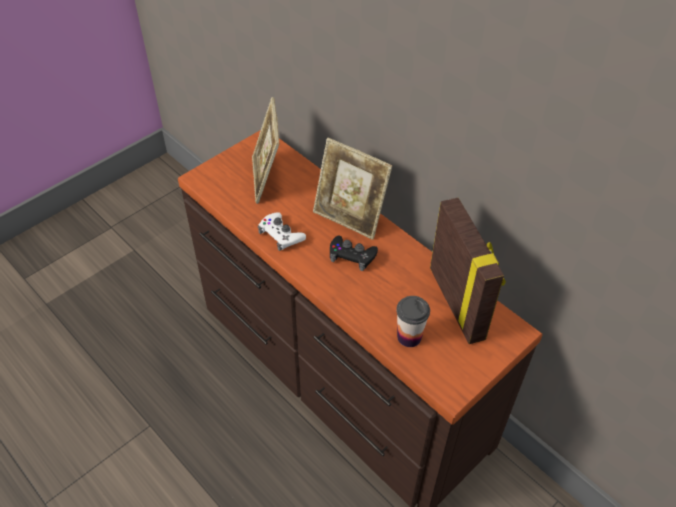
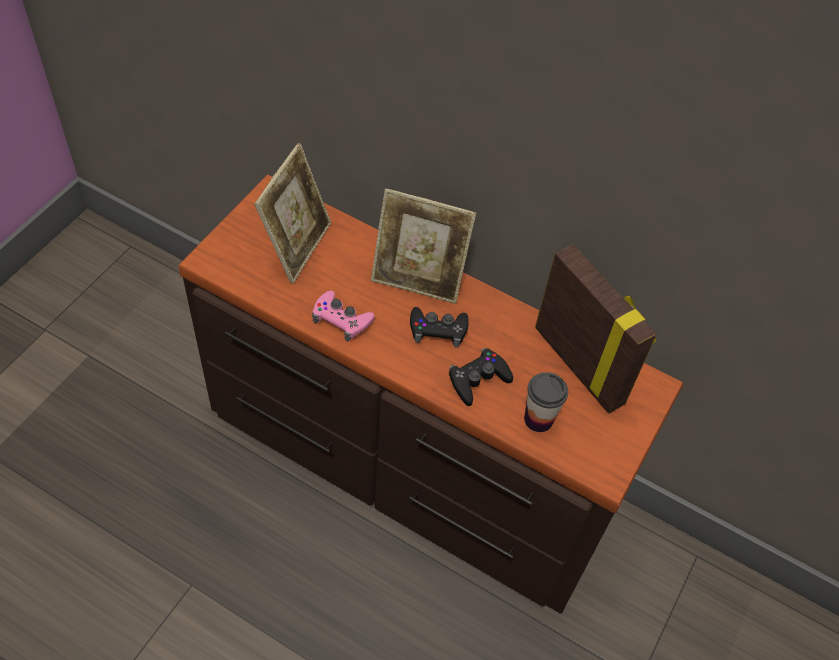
camera: 20 degrees left, 5 degrees up
picture frame [252,97,279,204] -> picture frame turned 135 degrees counterclockwise [254,143,331,283]
white game controller [258,213,306,251] -> pink game controller [312,291,375,342]
none -> black game controller [449,348,513,406]

